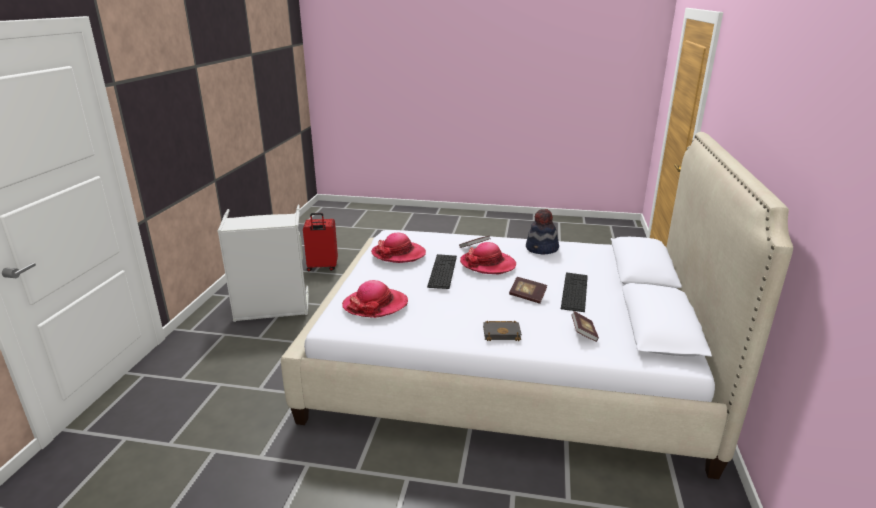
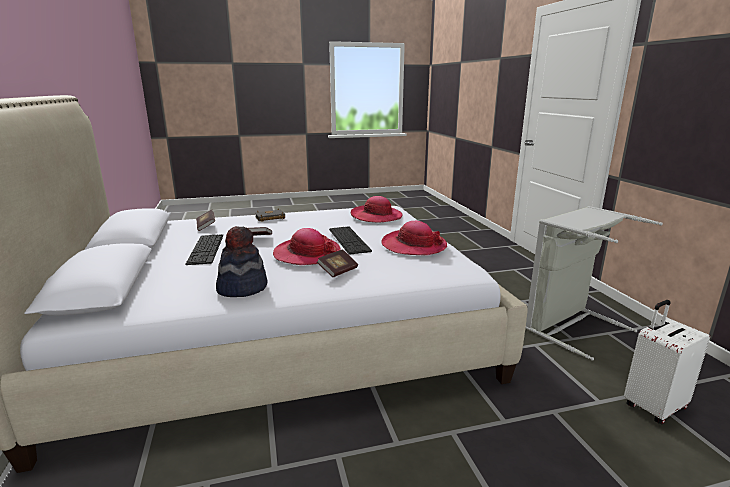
camera: 155 degrees right, 5 degrees down
red suitcase [303,213,338,271] -> white suitcase [624,300,710,424]

